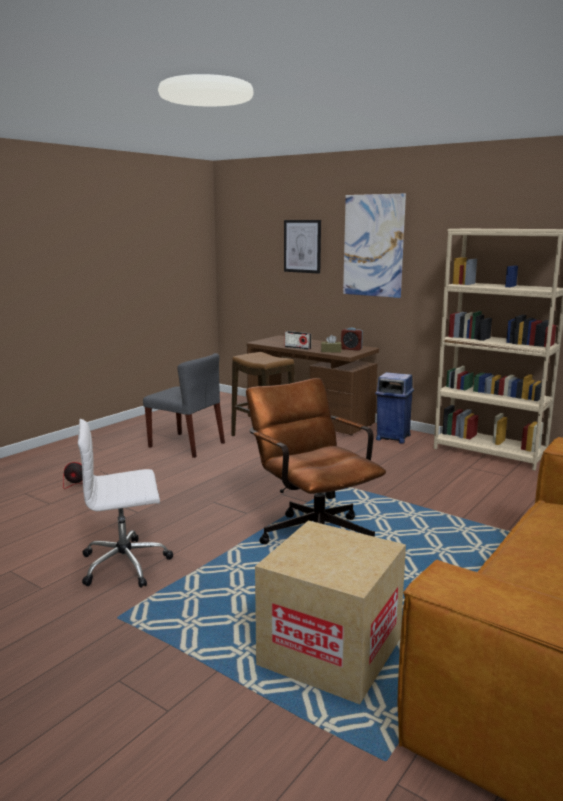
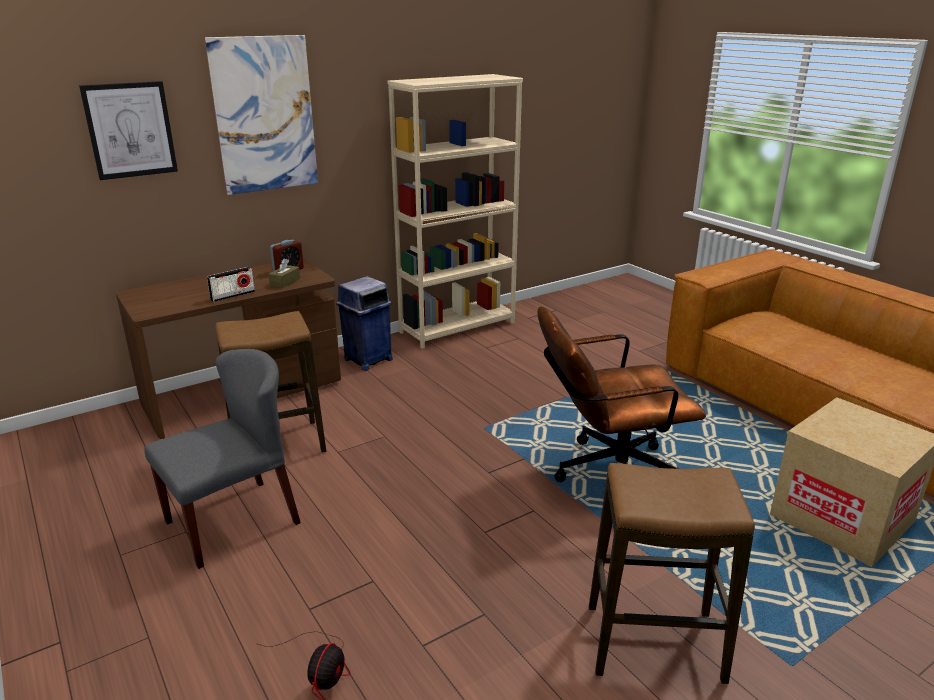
camera: 70 degrees left, 10 degrees up
white office chair [78,419,173,588] -> stool [589,463,755,684]

